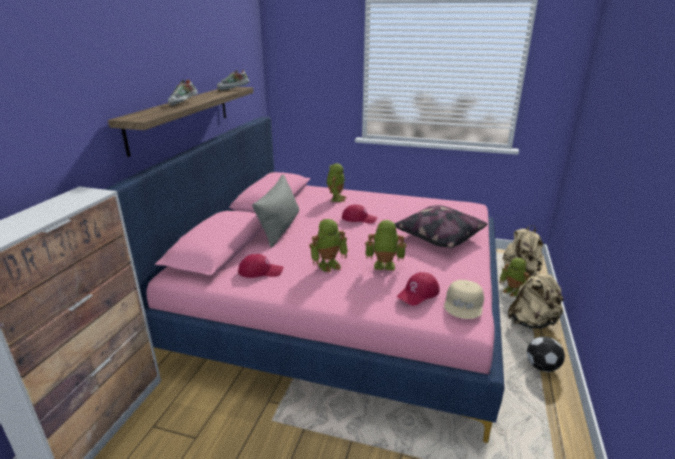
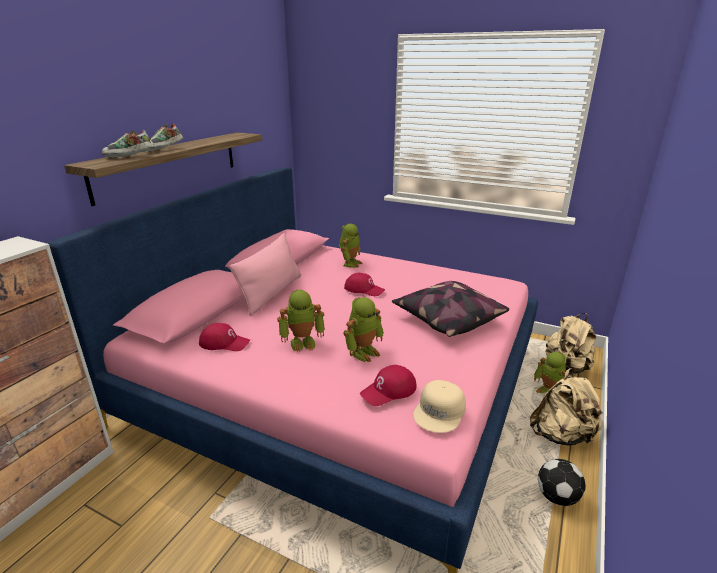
camera: 10 degrees right, 0 degrees up
shoe [217,70,249,90] -> shoe moved to [102,130,153,158]
grey pillow [252,174,299,248] -> pink pillow [229,233,301,316]
toy robot [365,220,406,270] -> toy robot turned 120 degrees clockwise [343,297,384,362]

